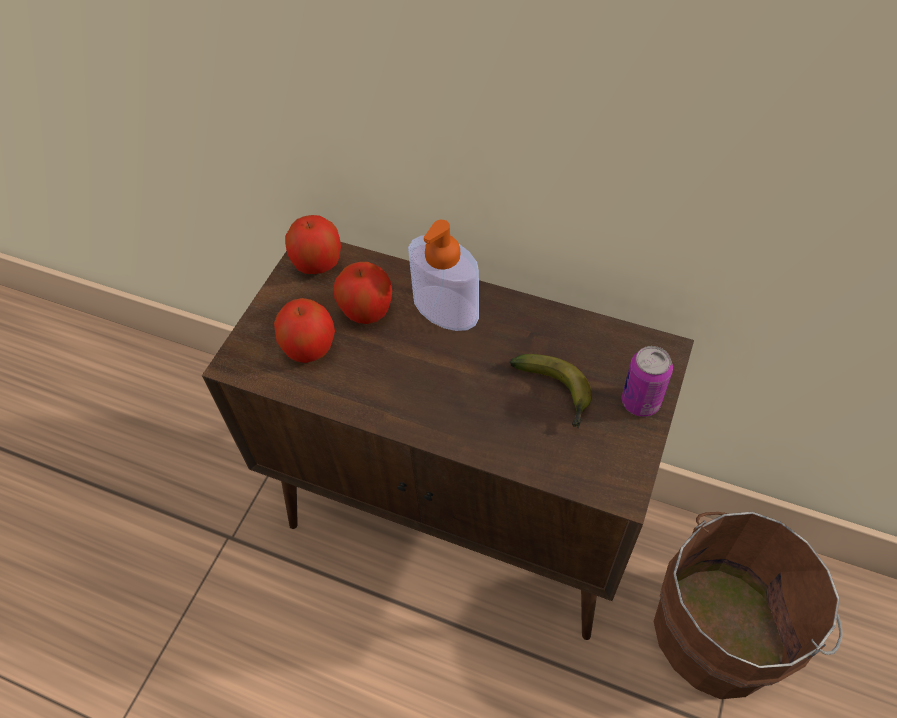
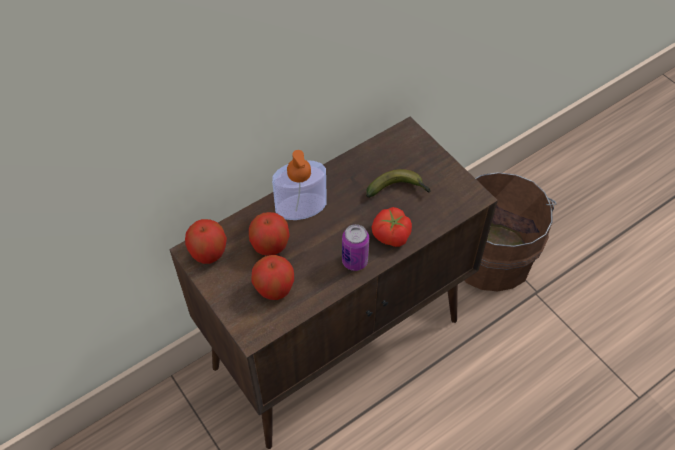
camera: 60 degrees left, 0 degrees up
can [622,346,673,417] -> can moved to [342,224,369,271]
none -> tomato [371,207,412,247]

